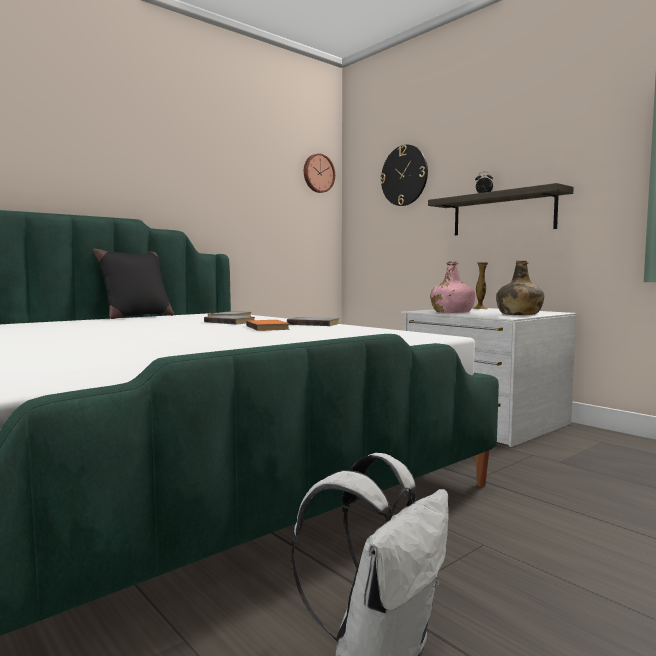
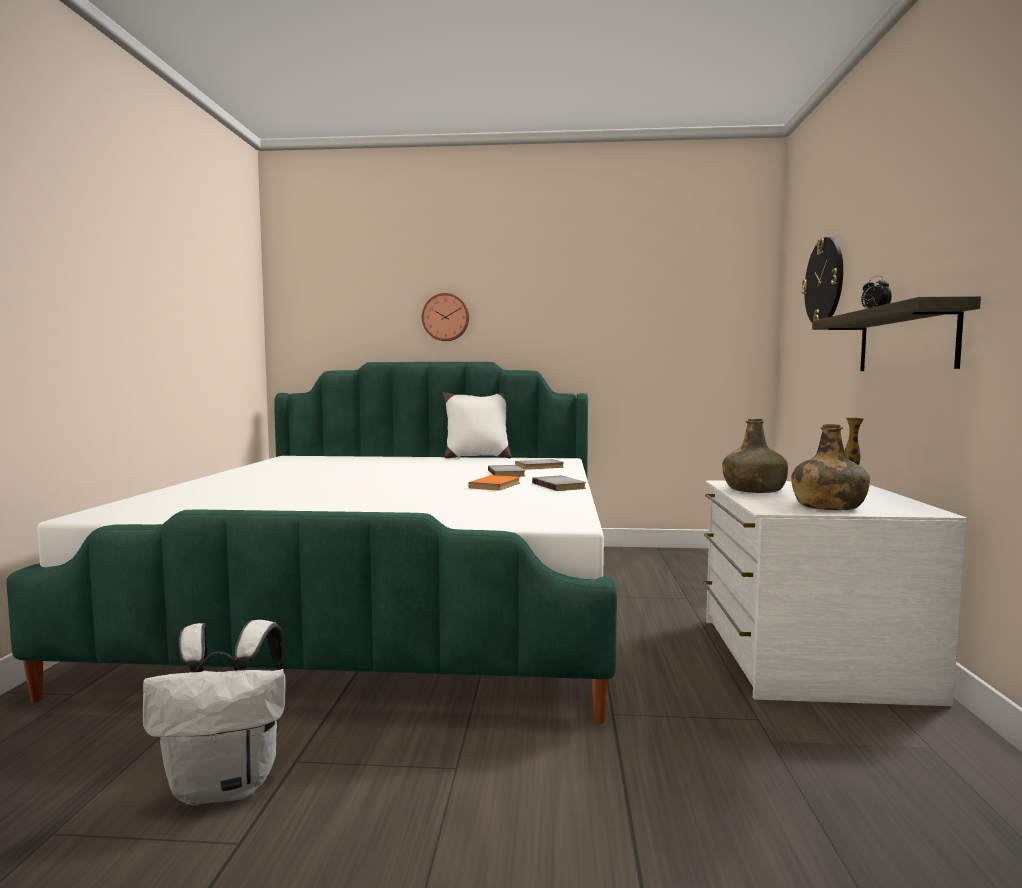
camera: 45 degrees right, 0 degrees up
black pillow [93,248,174,319] -> white pillow [442,392,511,458]
wall clock [304,153,335,193] -> wall clock moved to [422,293,469,341]
pink bottle [430,261,475,313] -> green bottle [722,418,788,493]

